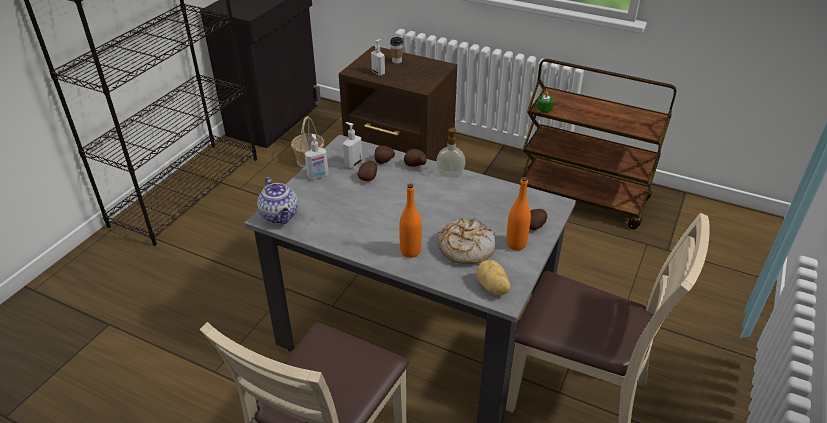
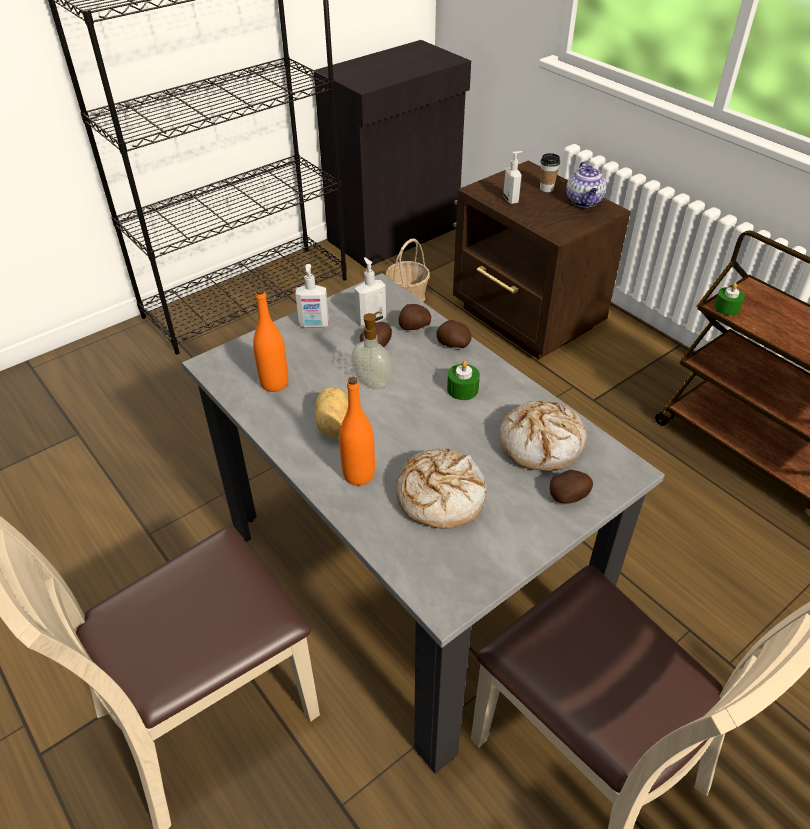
camera: 25 degrees right, 5 degrees up
teapot [257,177,298,224] -> teapot moved to [566,161,607,207]
soap dispenser [436,127,466,177] -> soap dispenser moved to [351,311,392,389]
potato [476,260,511,295] -> potato moved to [315,387,348,437]
orange bottle [506,177,531,250] -> orange bottle moved to [253,288,288,392]
none -> green candle [447,360,480,400]
none -> bread [499,400,587,471]

